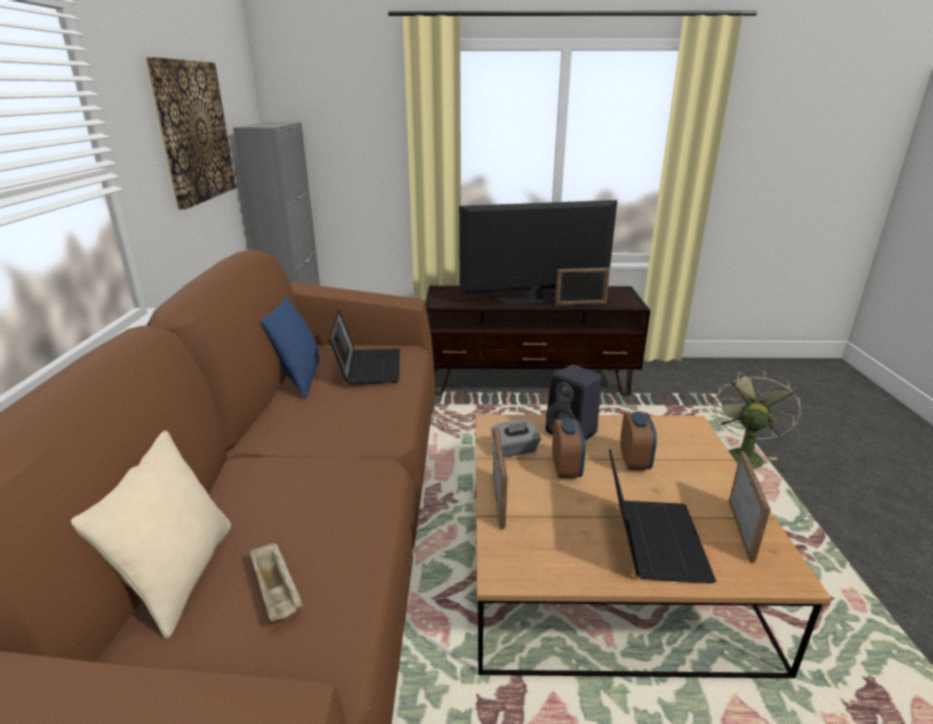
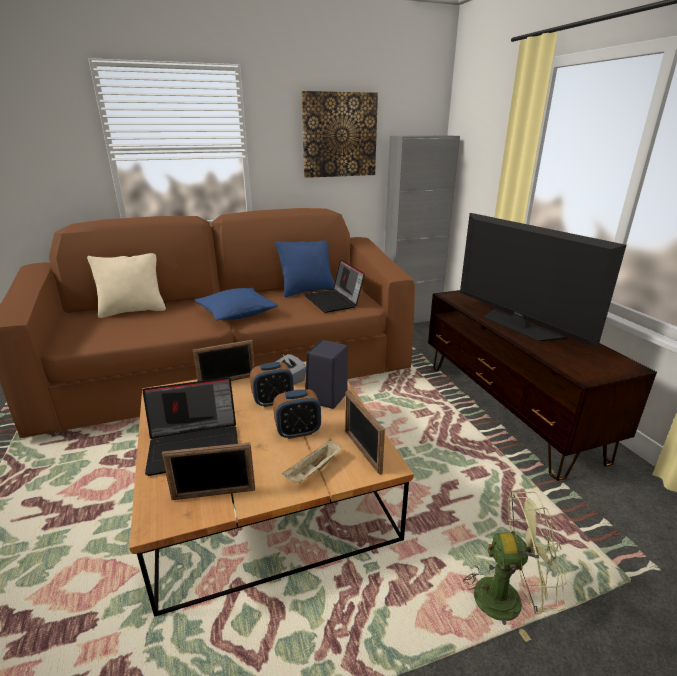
camera: 70 degrees right, 0 degrees up
beige tray [250,542,303,621] -> beige tray moved to [282,439,342,483]
laptop [329,309,400,385] -> laptop turned 90 degrees clockwise [304,259,365,313]
picture frame [555,268,610,306] -> picture frame moved to [345,390,385,475]
none -> blue pillow [195,288,278,320]

